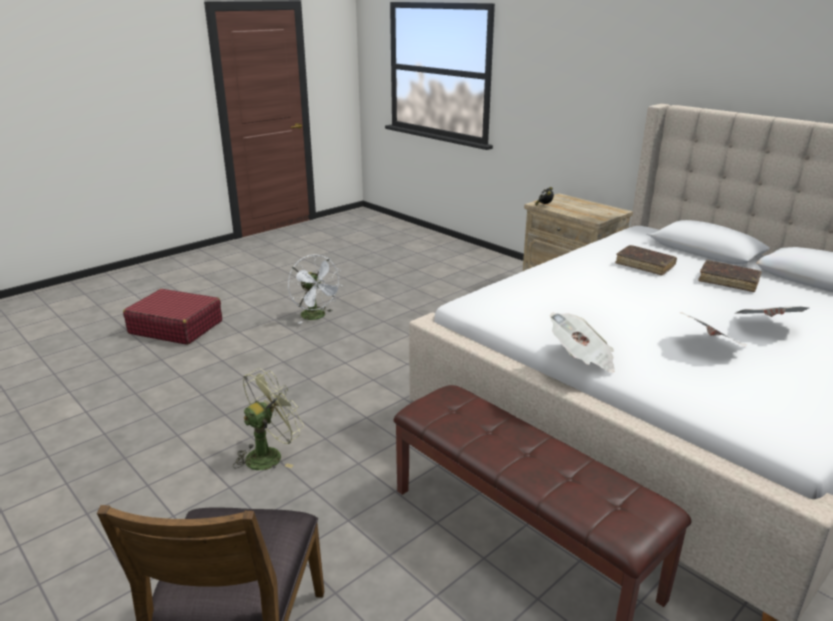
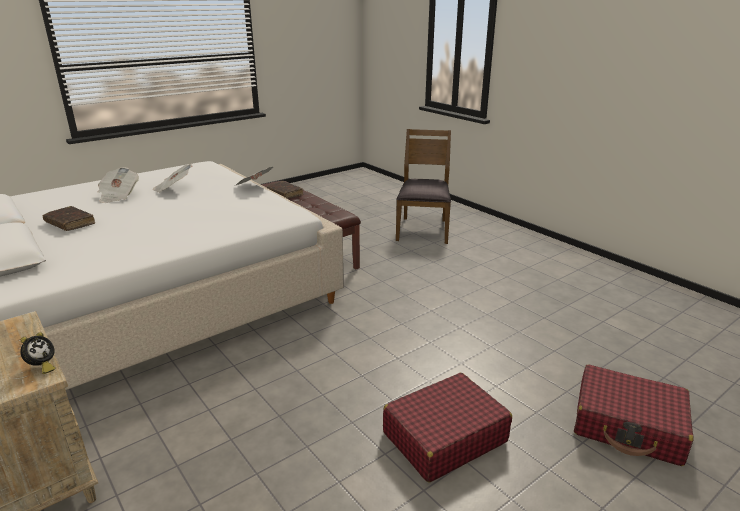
camera: 175 degrees left, 0 degrees up
green fan [233,368,304,470] -> none
white fan [288,255,343,324] -> red suitcase [383,373,512,482]
brown book [615,245,677,276] -> brown book moved to [266,181,303,199]

